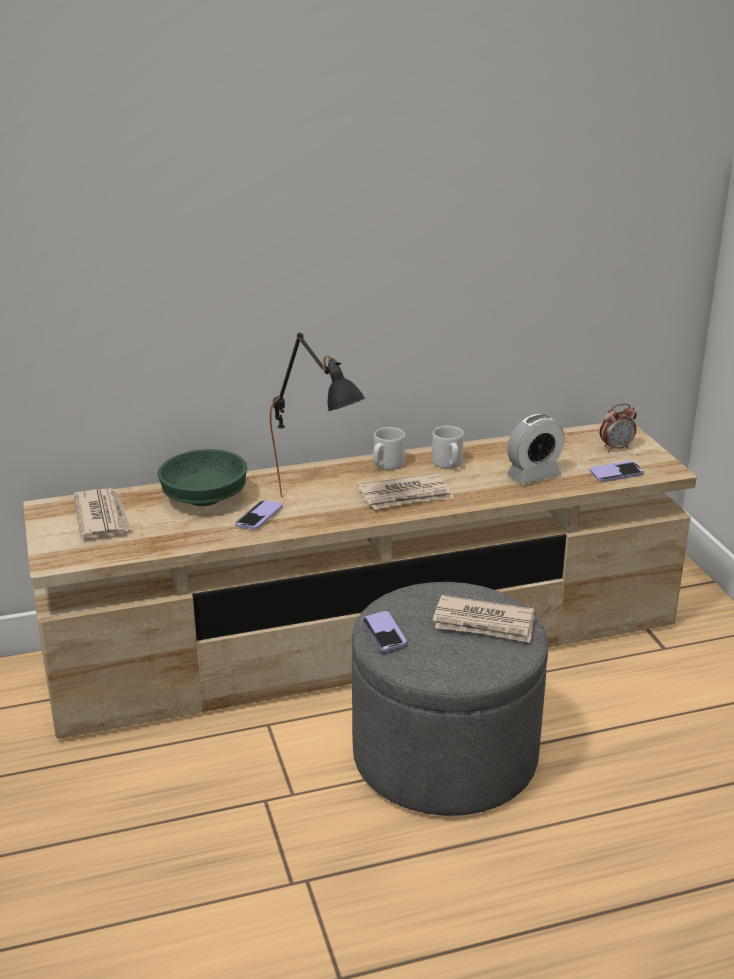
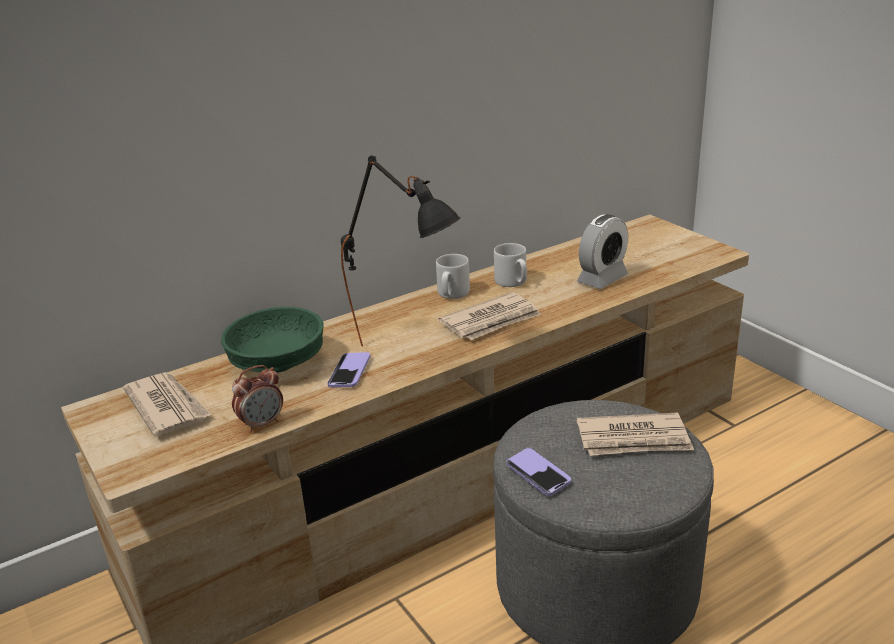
camera: 15 degrees left, 0 degrees up
phone [590,461,644,482] -> none
alarm clock [600,403,637,452] -> alarm clock moved to [232,365,283,433]

